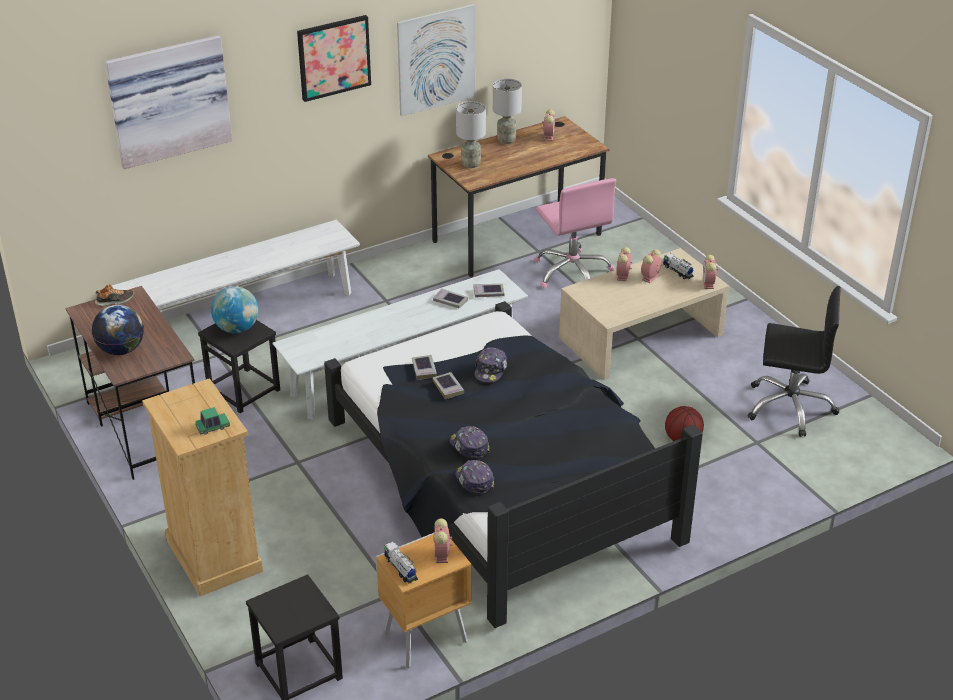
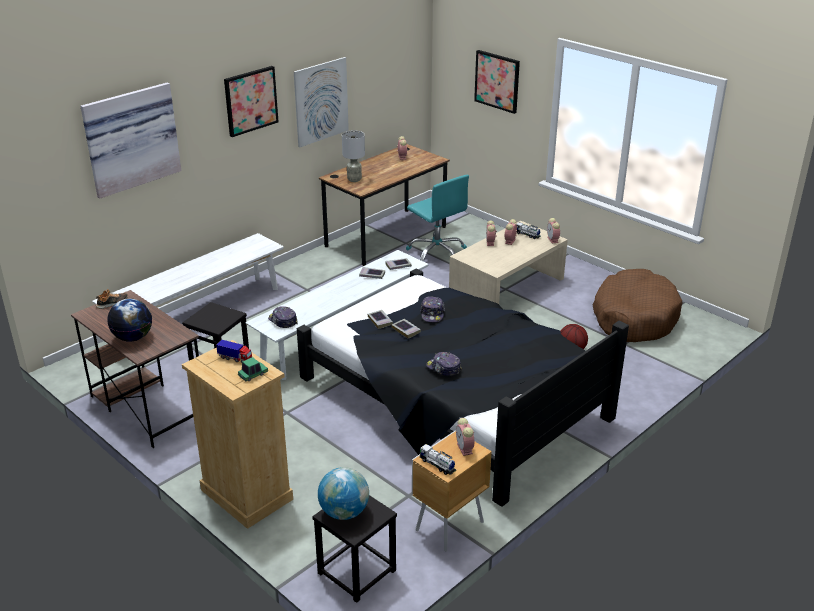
camera: 15 degrees left, 5 degrees down
globe [211,286,259,333] -> globe moved to [318,467,369,520]
cap [455,460,494,494] -> cap moved to [268,306,298,328]
grey table lamp [493,78,522,144] -> none
pink office chair [534,178,616,289] -> turquoise office chair [406,175,469,262]
black office chair [747,286,841,437] -> brown dog bed [593,269,683,342]
none -> toy truck [216,340,252,363]
none -> picture [474,50,520,114]

